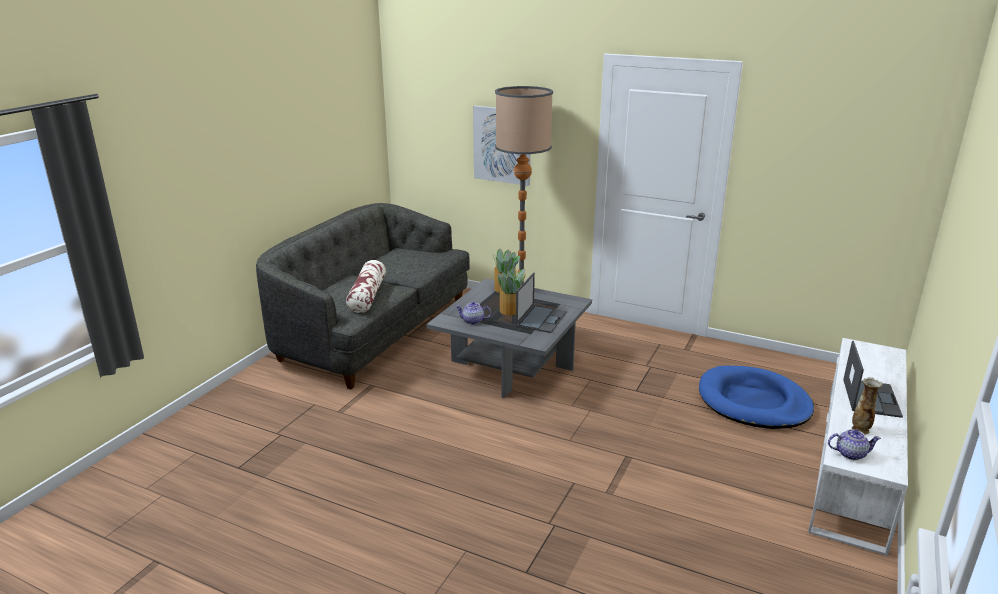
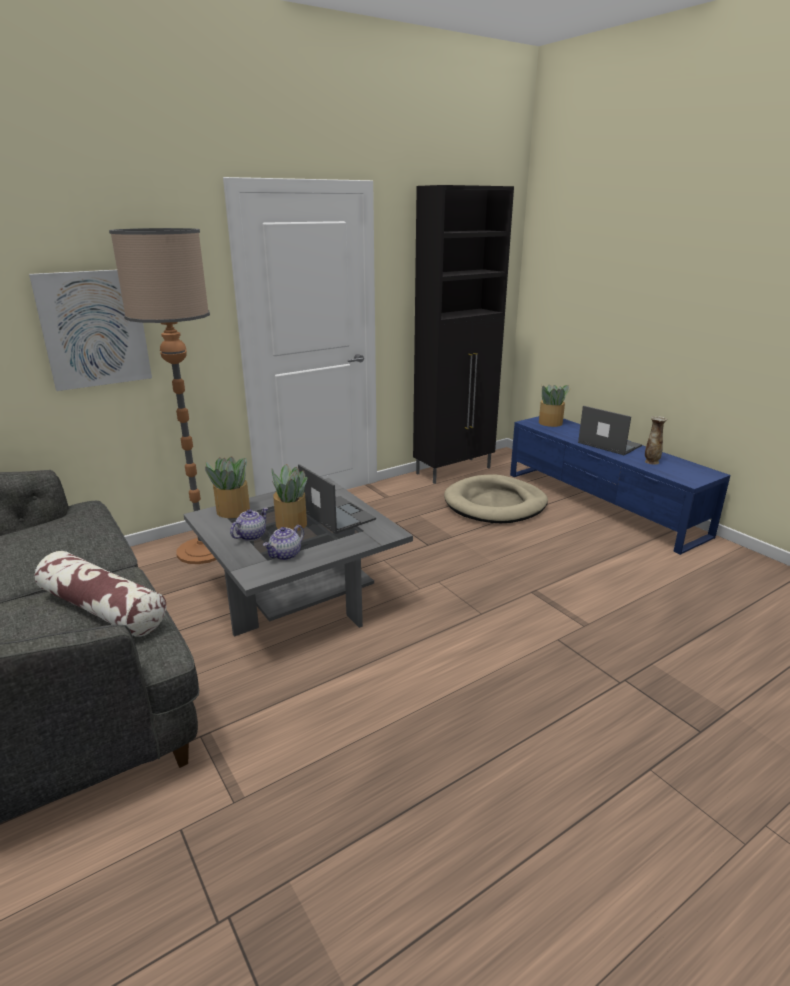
camera: 60 degrees left, 0 degrees up
blue dog bed [699,366,814,429] -> beige dog bed [444,475,548,523]
white tv stand [808,338,908,556] -> blue tv stand [510,416,730,555]
teapot [828,429,881,460] -> teapot moved to [230,508,268,541]
none -> black cabinet [413,185,514,484]
none -> potted plant [539,385,571,427]

